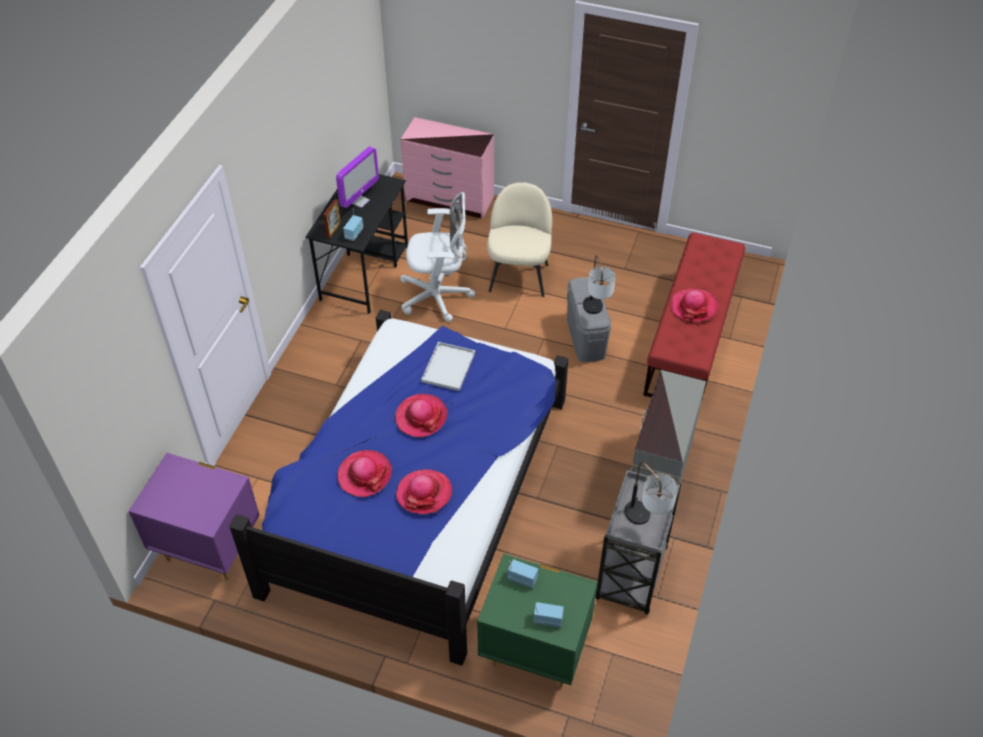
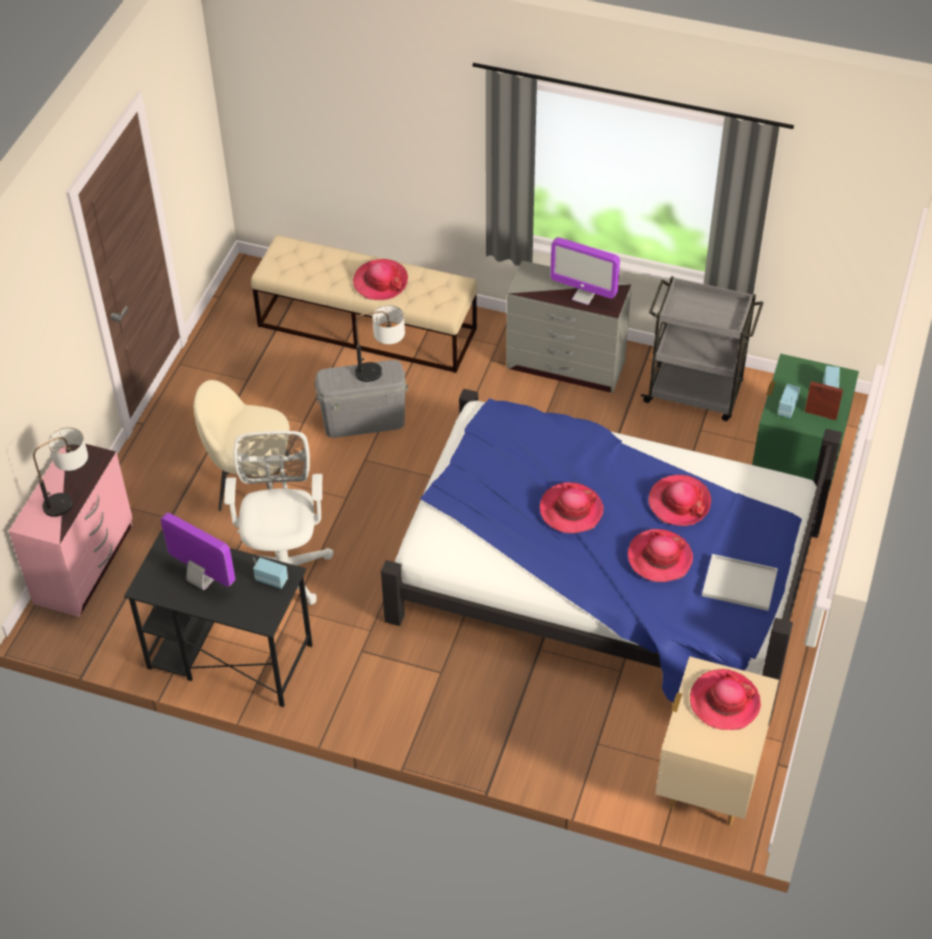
camera: 90 degrees left, 0 degrees up
purple nightstand [129,453,260,581] -> beige nightstand [655,656,779,826]
picture frame [323,199,341,239] -> picture frame moved to [805,381,843,420]
white tray [421,342,475,391] -> white tray moved to [702,554,778,611]
table lamp [624,462,678,525] -> table lamp moved to [33,427,88,517]
red bench [643,232,745,399] -> beige bench [251,235,477,373]
none -> monitor [550,237,620,305]
none -> hat [690,669,761,730]

